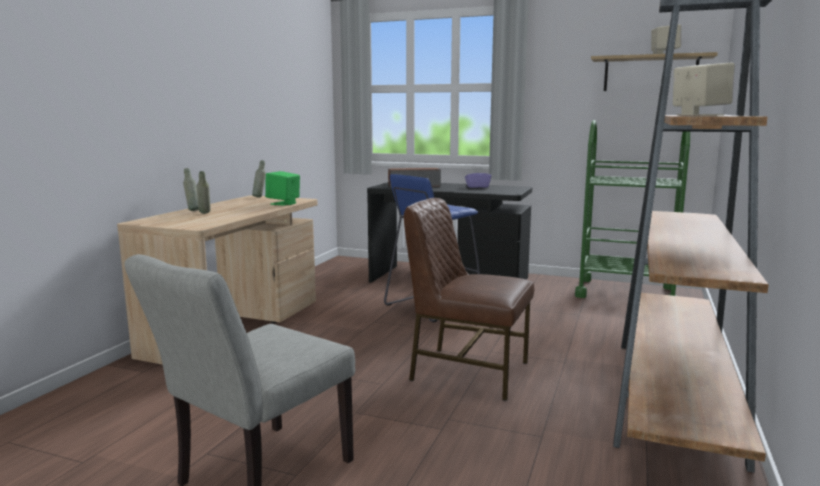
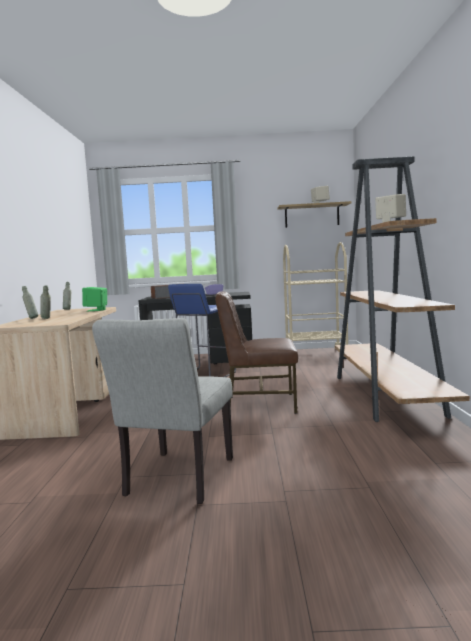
camera: 20 degrees left, 5 degrees down
green cart [575,120,690,298] -> beige cart [283,242,348,345]

